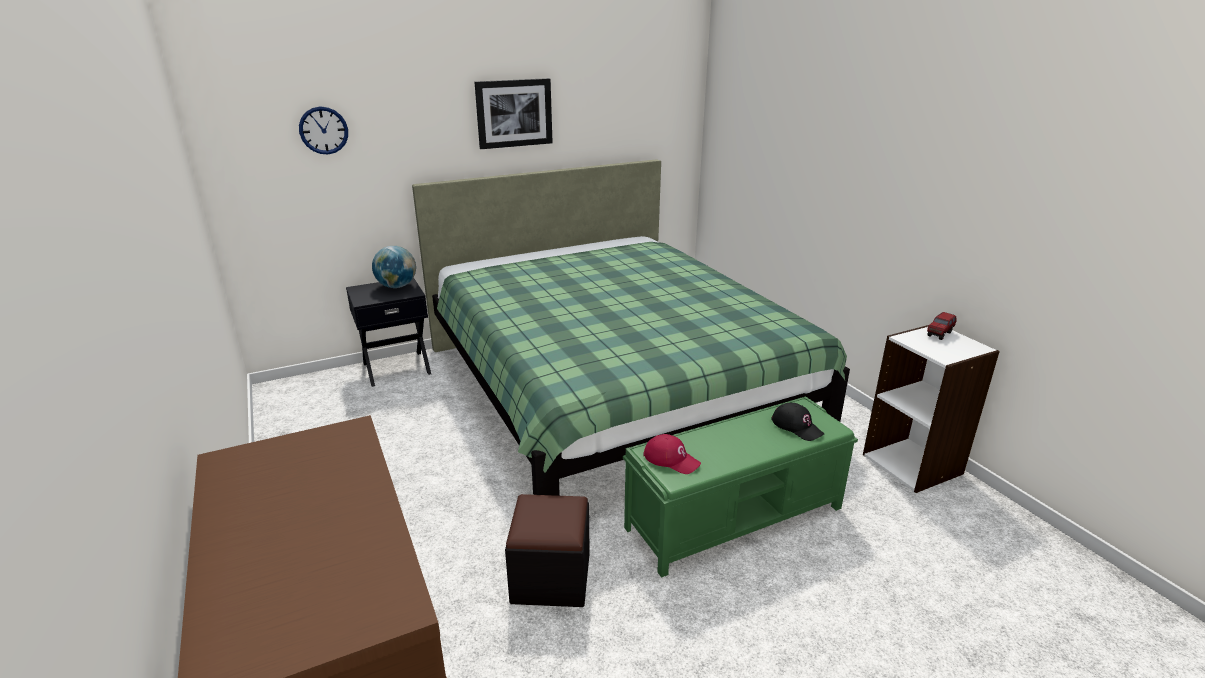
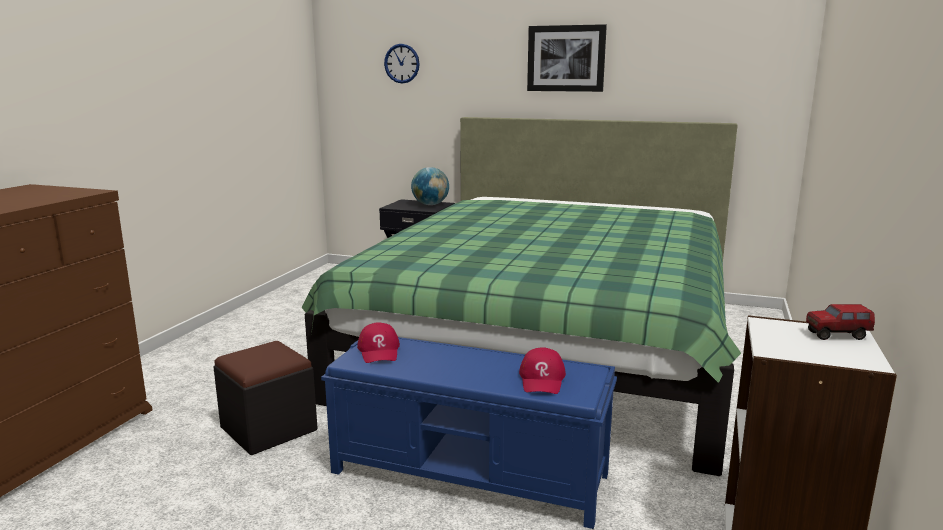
camera: 45 degrees right, 10 degrees down
green bench [623,396,858,578] -> blue bench [321,337,617,529]
black cap [771,403,824,441] -> red cap [519,347,566,394]

